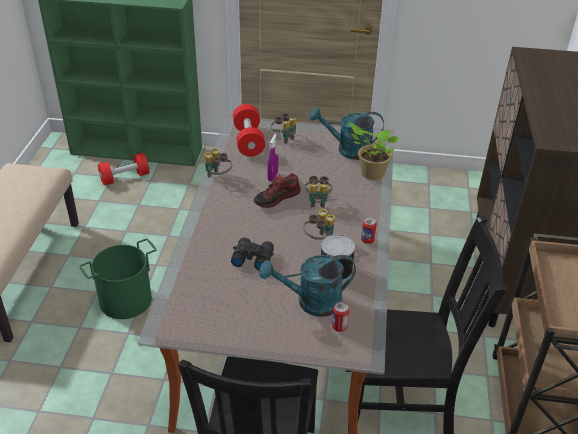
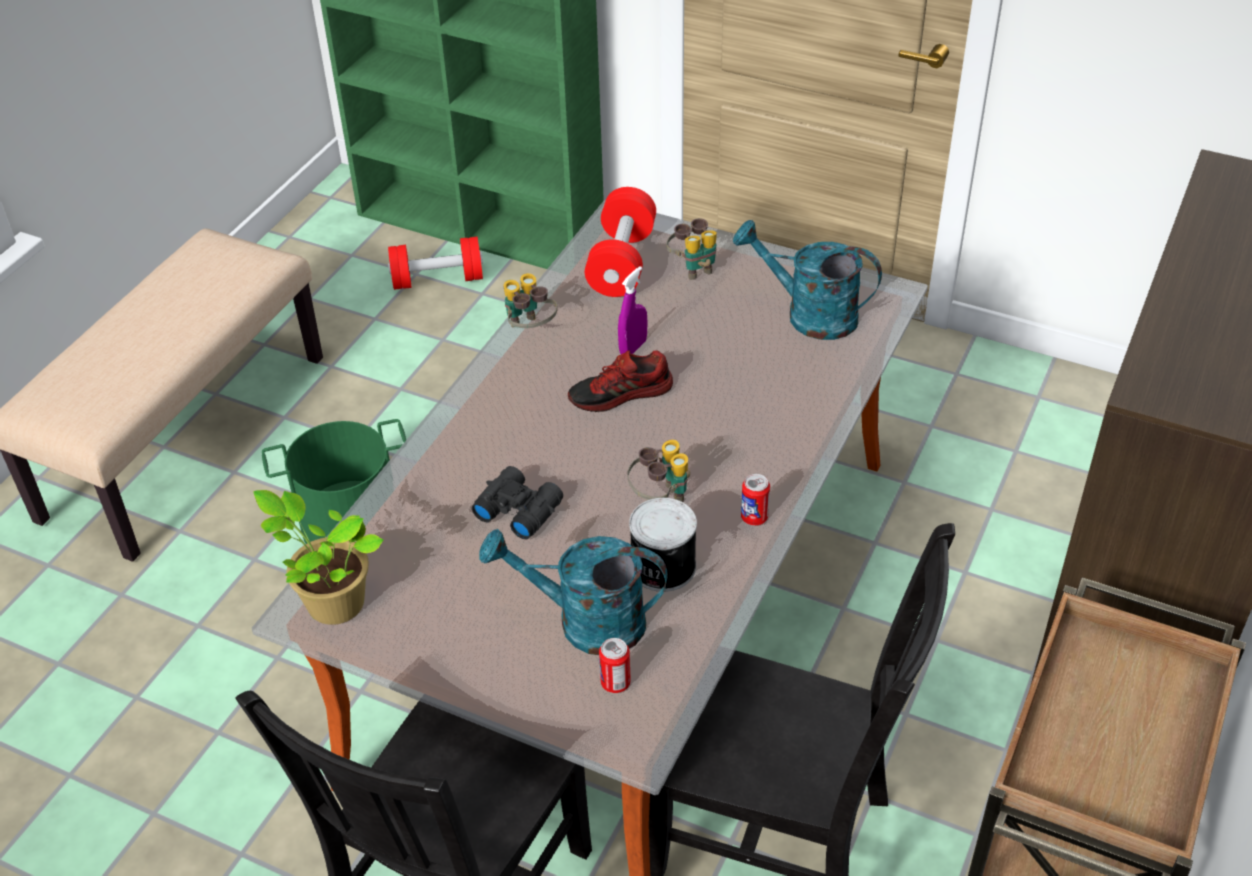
camera: 20 degrees right, 5 degrees up
binoculars [305,176,333,208] -> none
potted plant [348,123,399,180] -> potted plant moved to [254,490,384,625]

